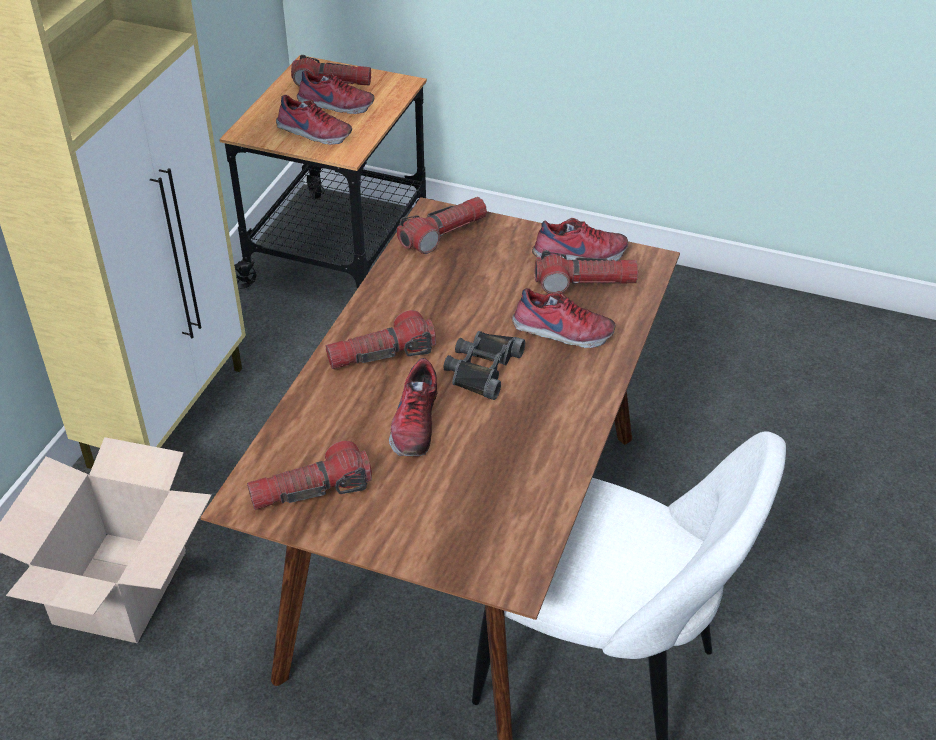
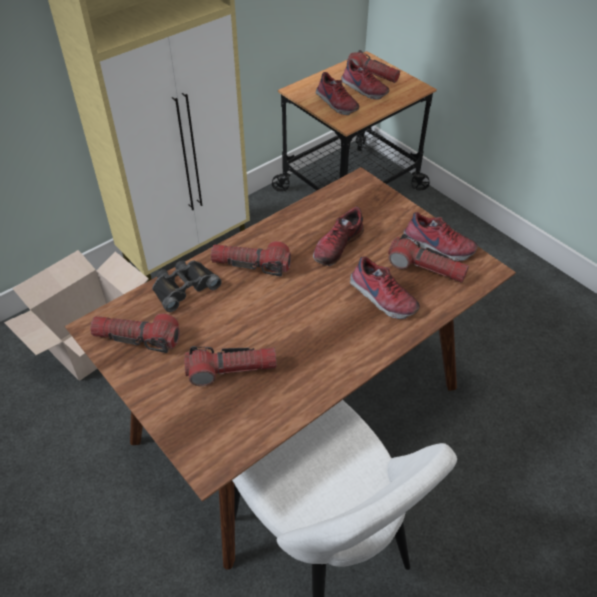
camera: 30 degrees right, 5 degrees up
shoe [389,358,438,456] -> shoe moved to [313,206,364,266]
flashlight [397,197,487,254] -> flashlight moved to [184,346,277,386]
black binoculars [444,331,525,400] -> black binoculars moved to [152,260,222,312]

